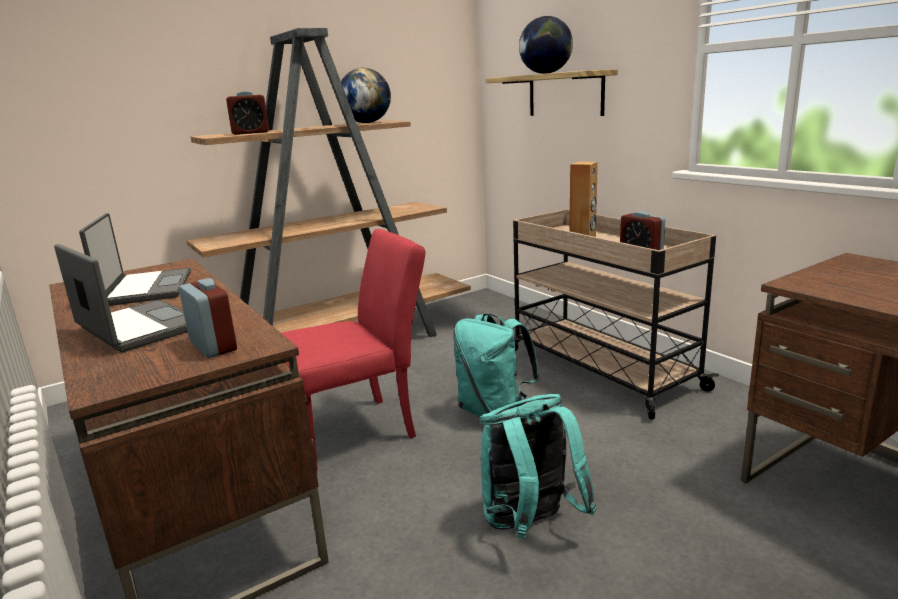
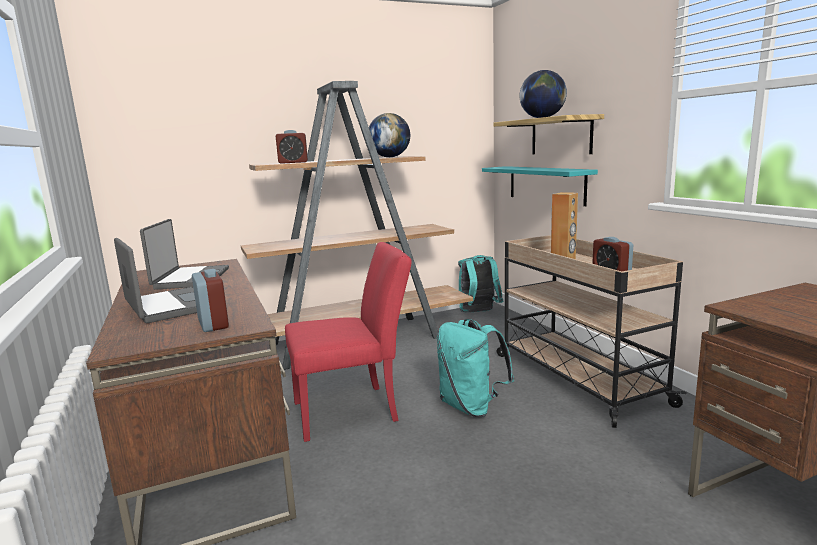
camera: 10 degrees right, 5 degrees down
turquoise backpack [479,394,597,538] -> turquoise backpack moved to [458,255,503,313]
none -> turquoise shelf [482,166,598,206]

